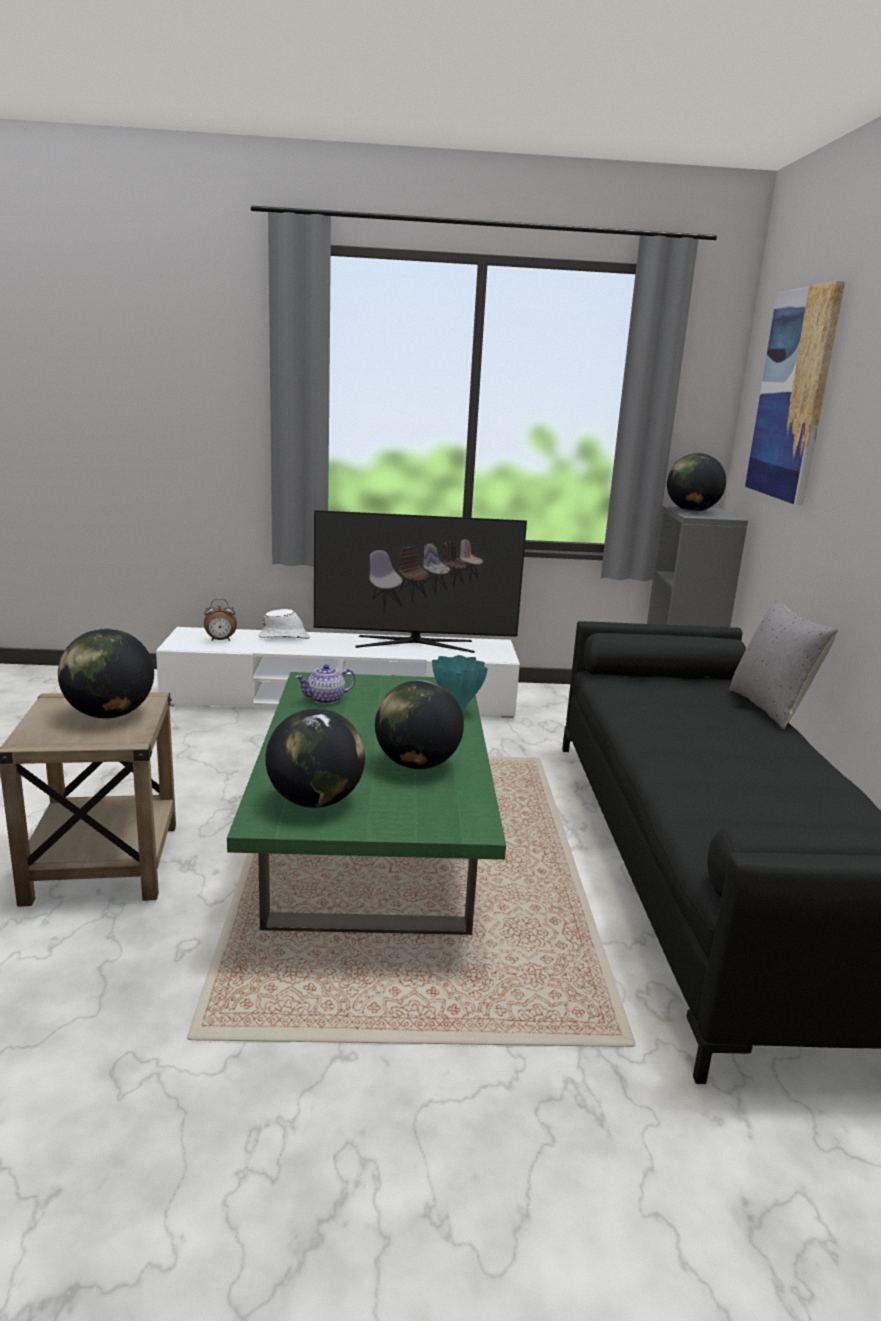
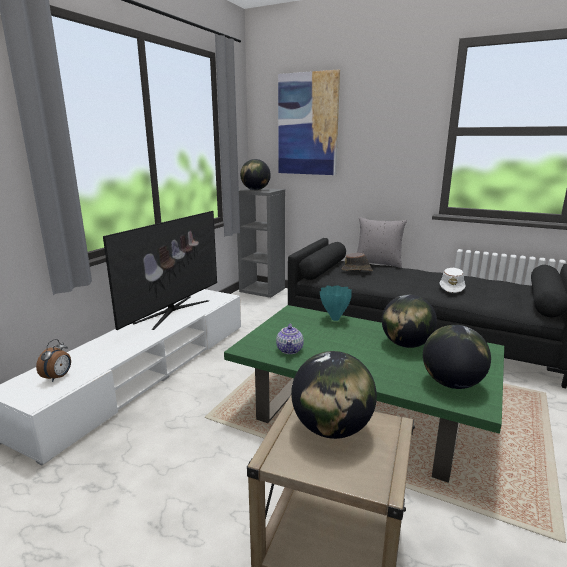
camera: 60 degrees left, 0 degrees up
white hat [258,609,310,639] -> white hat moved to [439,268,466,293]
none -> brown hat [341,253,373,271]

